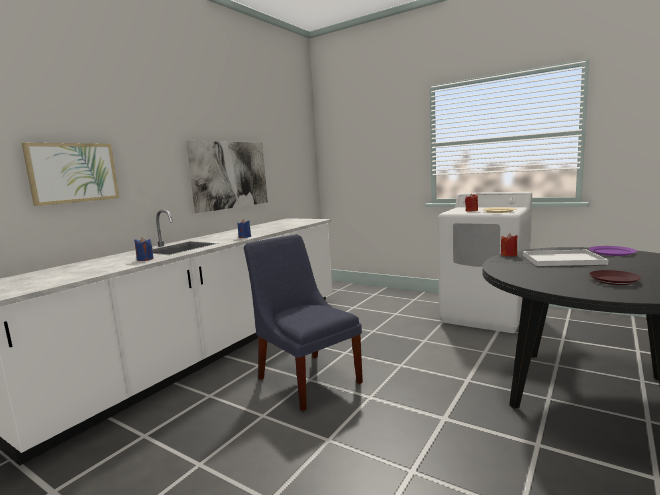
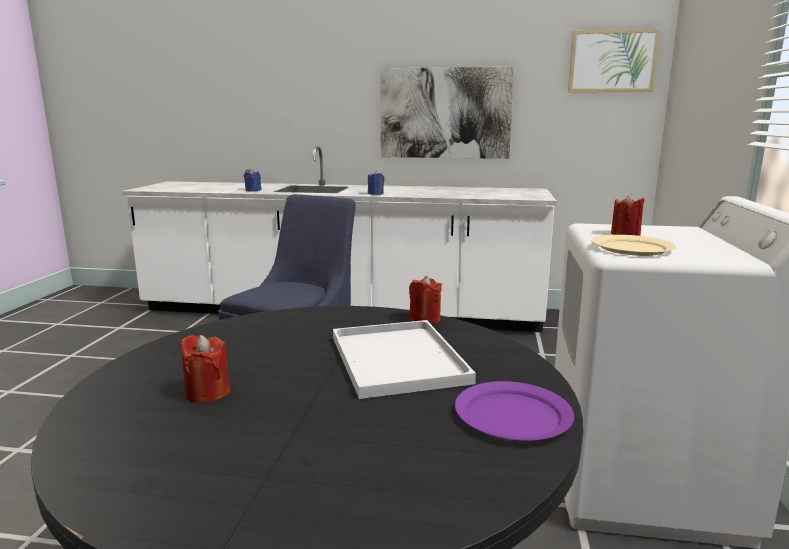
camera: 65 degrees right, 5 degrees up
picture [21,143,119,206] -> picture moved to [568,29,660,92]
brown plate [589,270,641,285] -> red candle [180,335,230,403]

